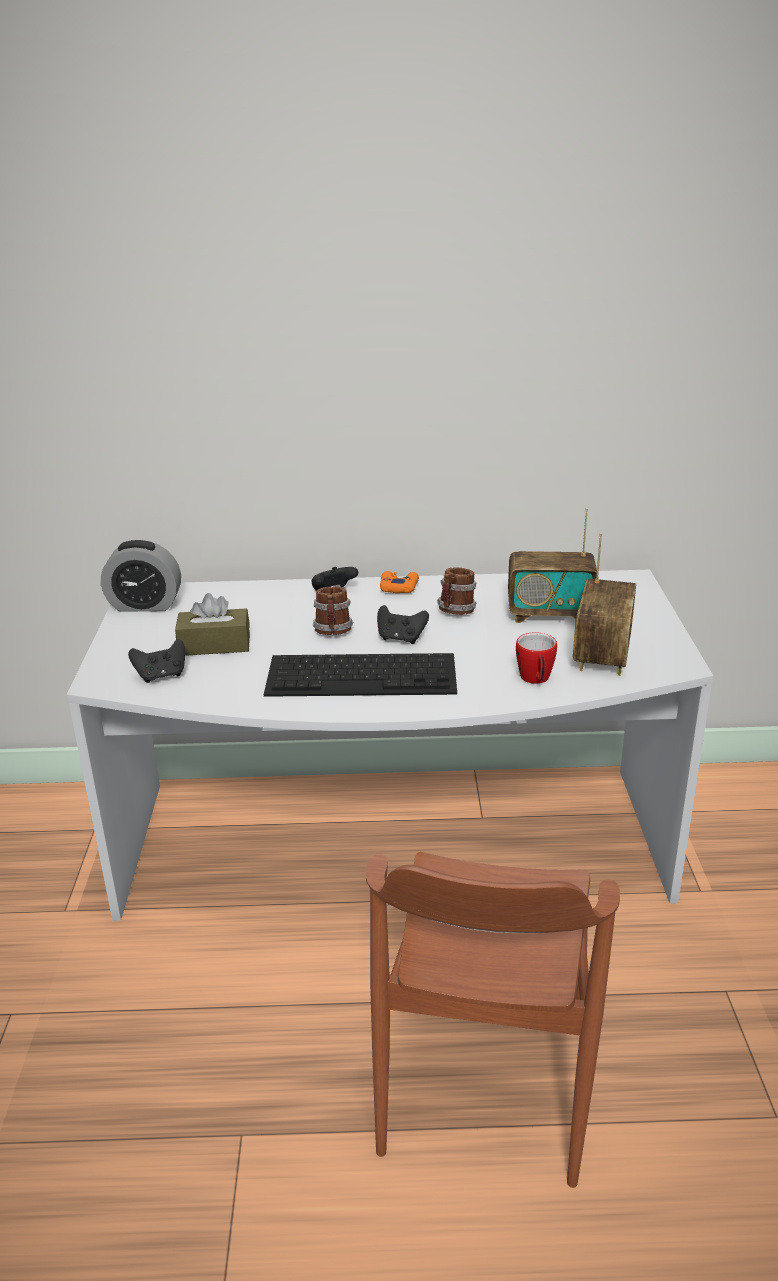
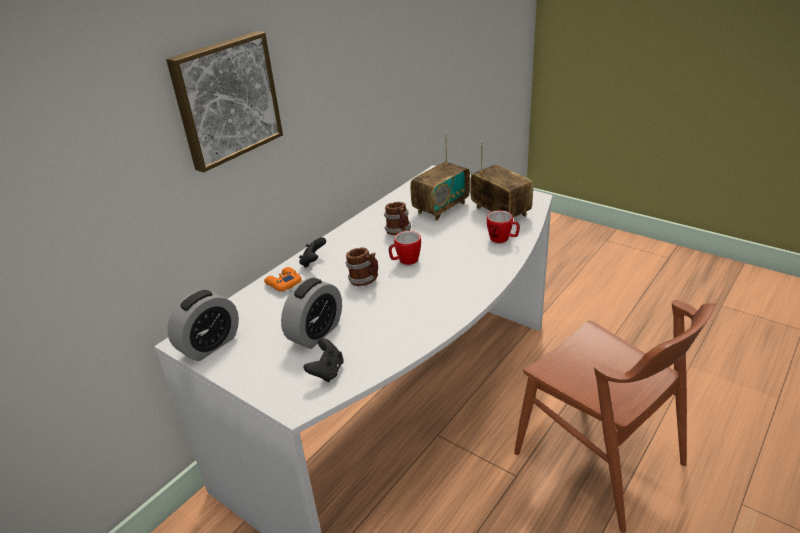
camera: 50 degrees left, 5 degrees up
brown tissue box [175,593,250,656] -> alarm clock [281,278,342,349]
keyboard [264,653,457,697] -> none
black game controller [377,605,429,644] -> mug [389,231,421,265]
orange game controller [380,571,419,593] -> orange game controller moved to [264,267,302,292]
none -> picture [166,31,283,173]

